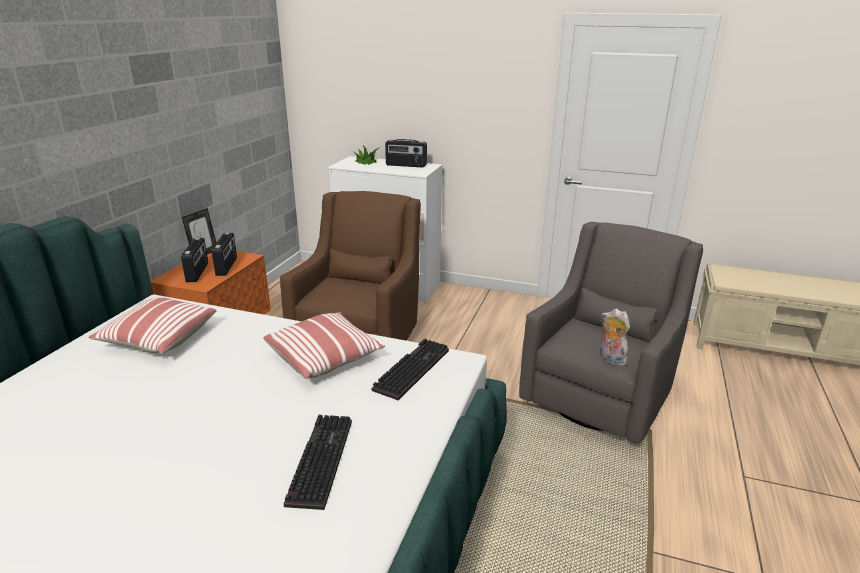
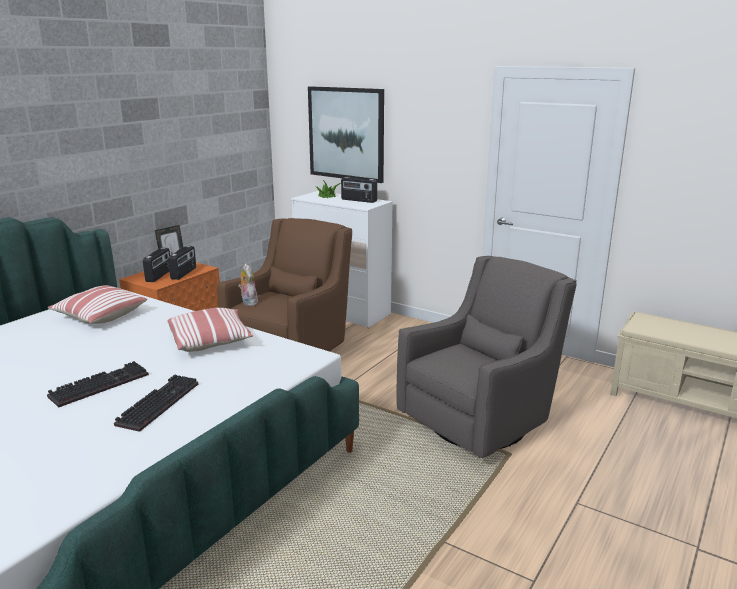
camera: 15 degrees right, 5 degrees down
keyboard [372,338,449,400] -> keyboard moved to [47,361,149,407]
plush toy [600,309,630,366] -> plush toy moved to [238,264,258,306]
none -> picture [308,86,384,183]

